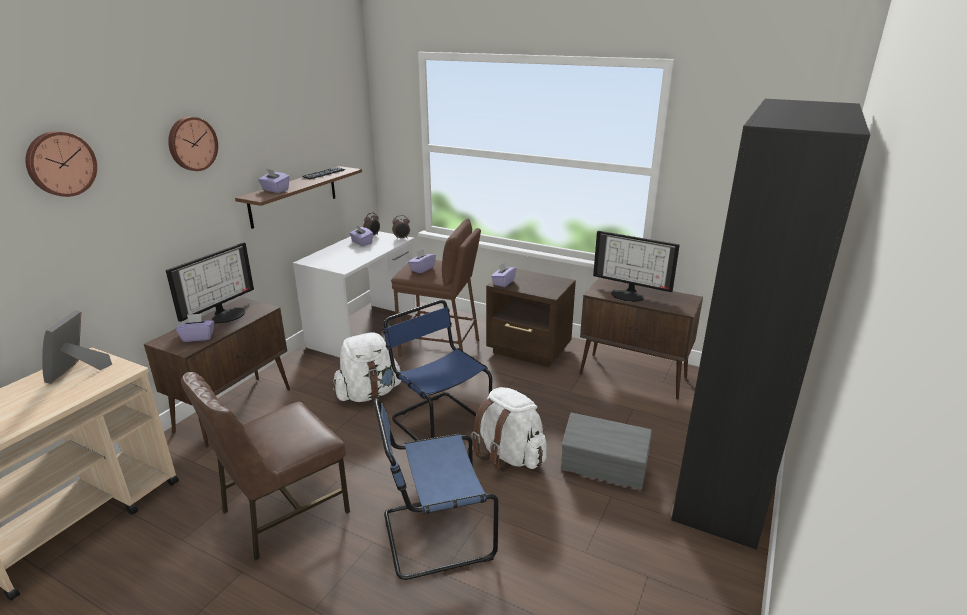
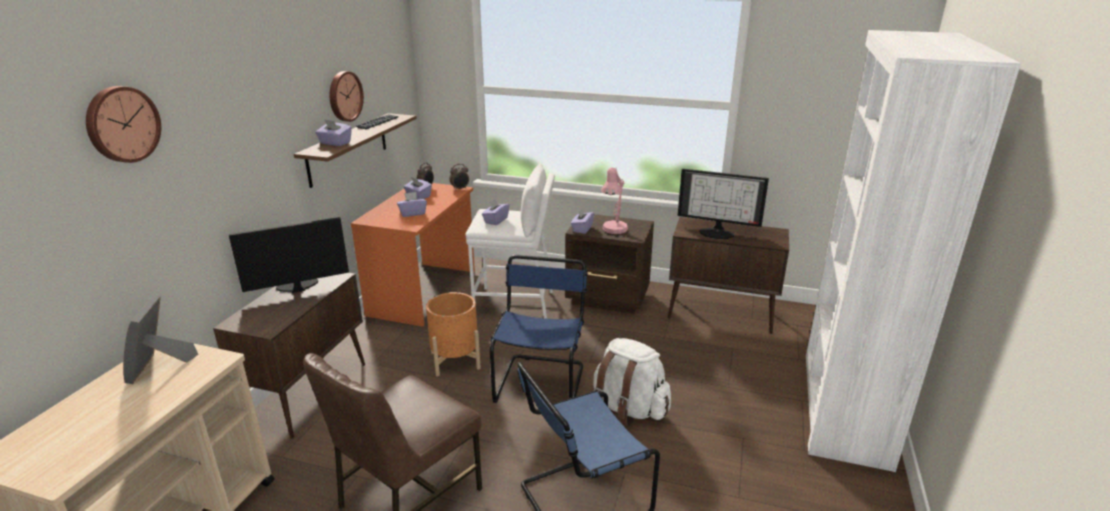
camera: 10 degrees left, 0 degrees up
monitor [166,242,254,323] -> monitor turned 135 degrees counterclockwise [229,217,349,293]
wall clock [168,117,218,171] -> wall clock moved to [330,71,364,122]
purple tissue box [176,314,214,342] -> purple tissue box moved to [397,192,427,217]
white desk [293,231,415,358] -> orange desk [351,183,475,327]
white backpack [333,332,401,402] -> orange planter [426,292,481,376]
blue chair [383,300,492,441] -> blue chair turned 60 degrees clockwise [490,255,588,403]
brown stool [391,219,481,357] -> white stool [465,163,555,319]
grey storage box [561,413,652,489] -> none
black bookcase [671,99,870,550] -> white bookcase [806,30,1021,472]
none -> pink table lamp [601,167,628,234]

